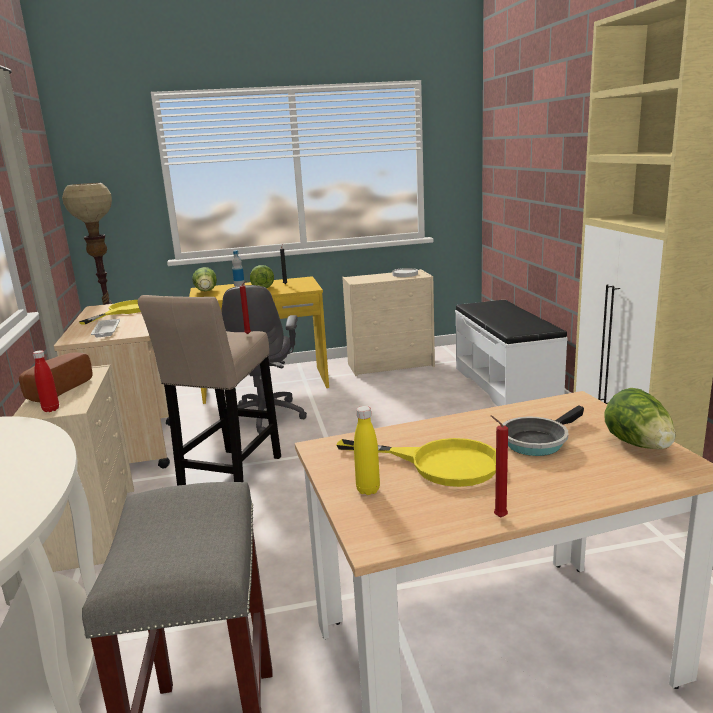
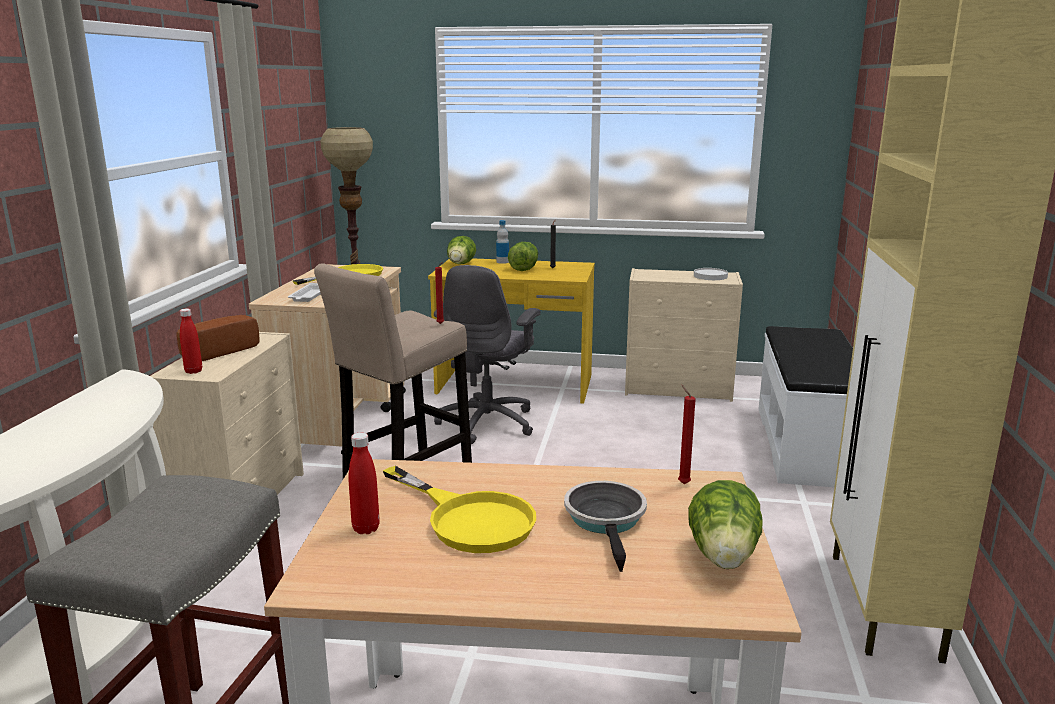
camera: 20 degrees right, 0 degrees up
yellow bottle [354,406,380,495] -> red bottle [348,433,380,534]
red candle [490,415,508,518] -> red candle moved to [678,385,695,484]
frying pan [503,405,584,456] -> frying pan turned 105 degrees clockwise [564,481,647,572]

